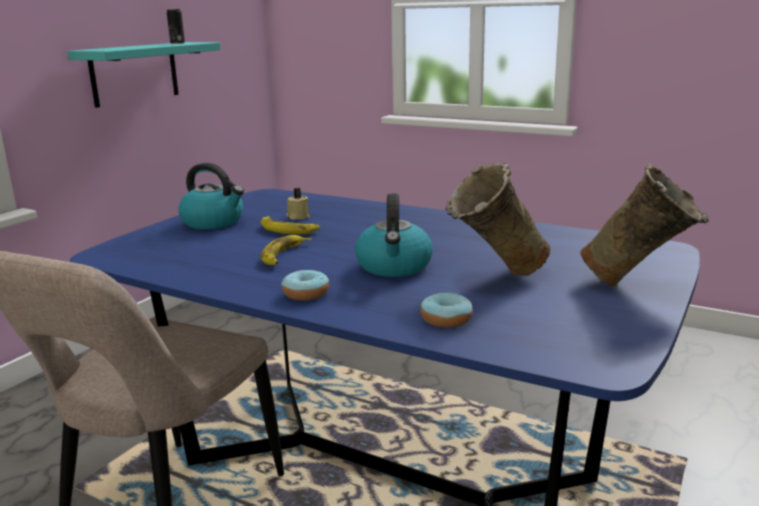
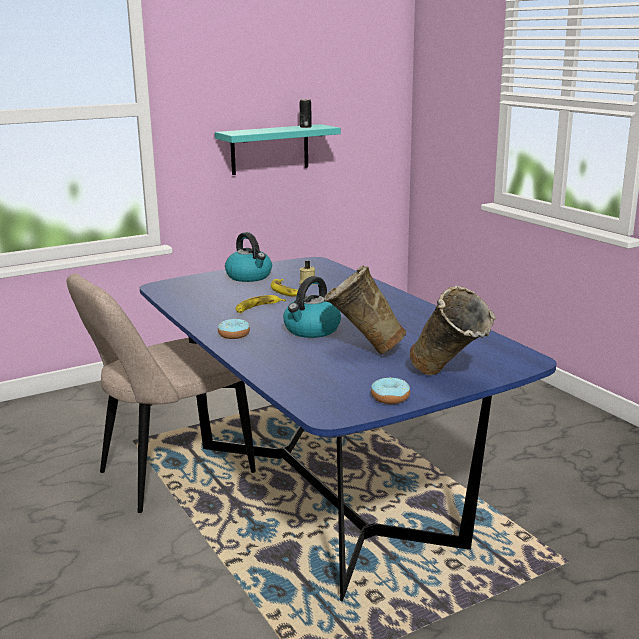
camera: 30 degrees right, 0 degrees up
donut [420,292,473,328] -> donut moved to [371,378,410,404]

